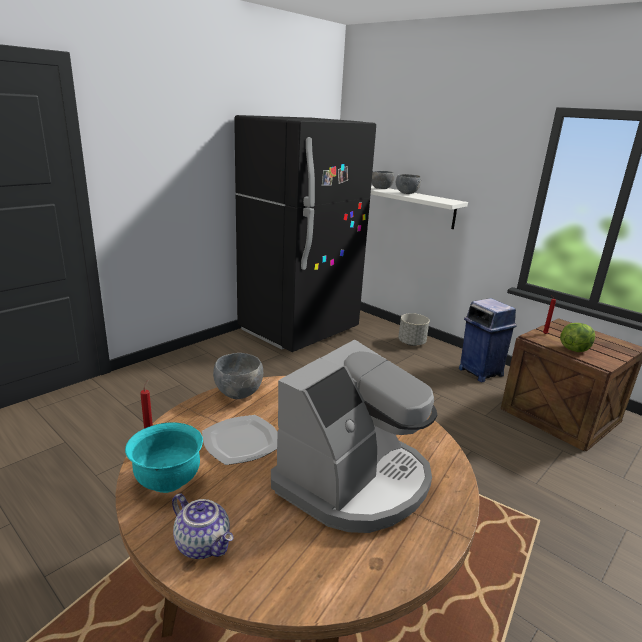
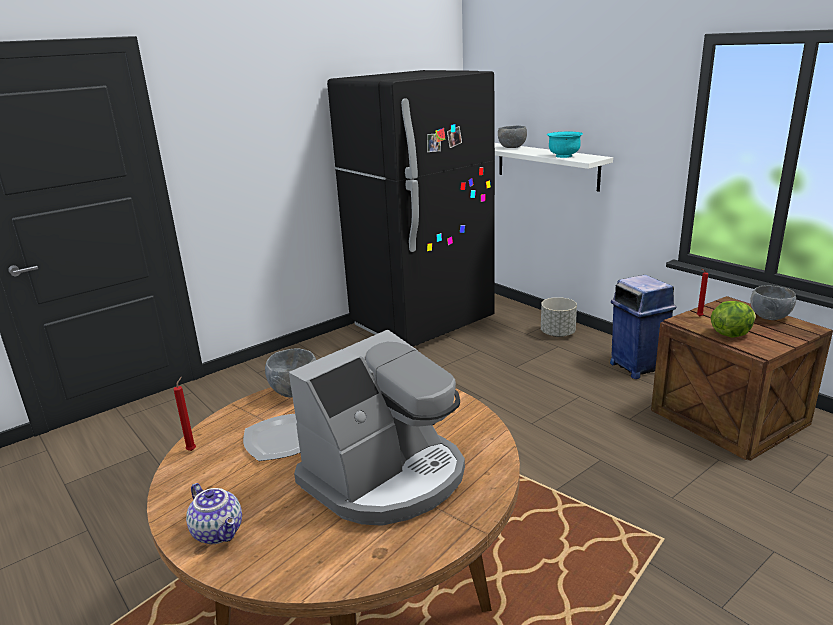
camera: 10 degrees right, 0 degrees up
turquoise bowl [125,422,203,493] -> turquoise bowl moved to [547,131,583,158]
grey bowl [396,174,421,194] -> grey bowl moved to [750,285,796,320]

